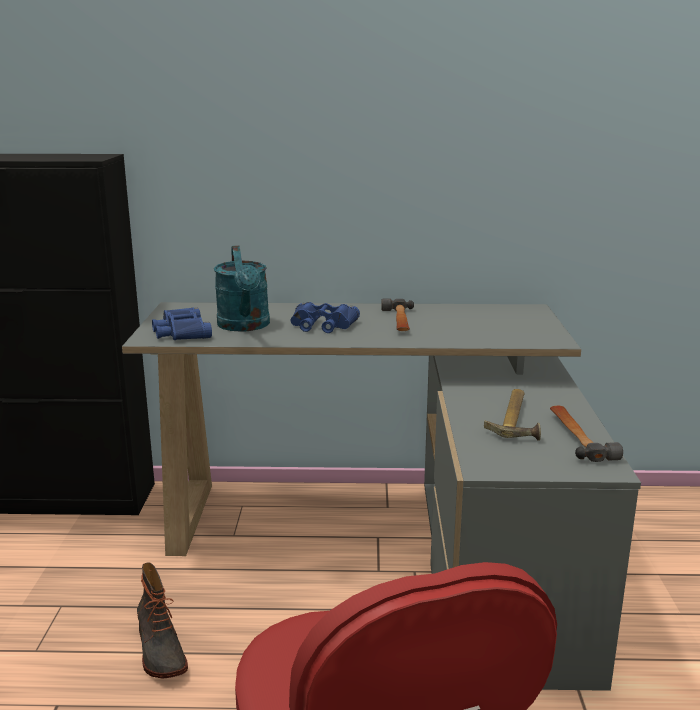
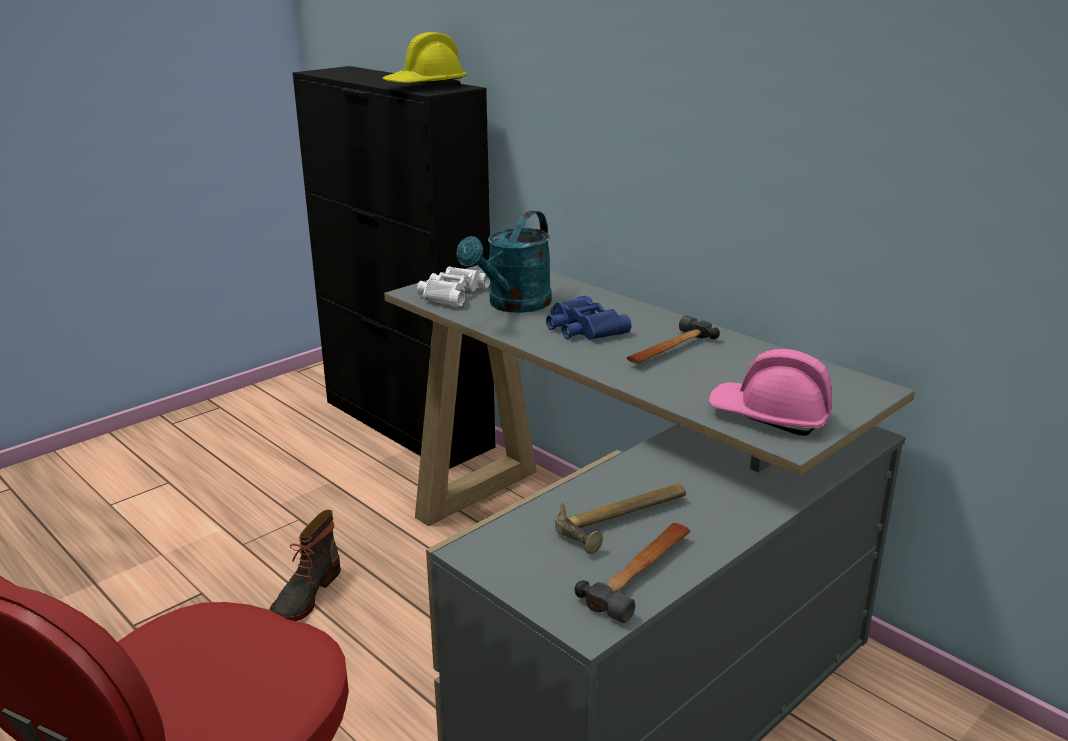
camera: 45 degrees right, 5 degrees up
blue binoculars [152,307,212,340] -> white binoculars [417,266,490,308]
none -> yellow hard hat [382,32,467,85]
none -> pink hard hat [709,349,832,436]

